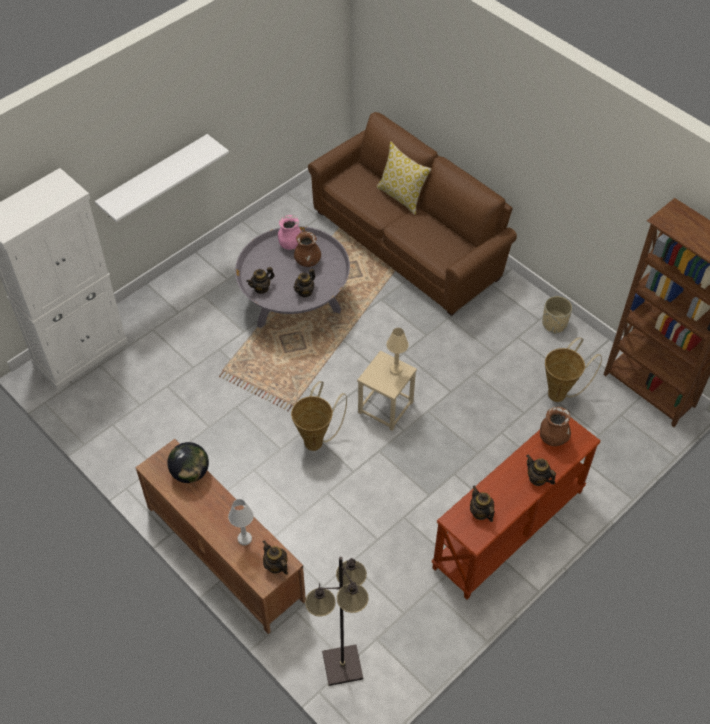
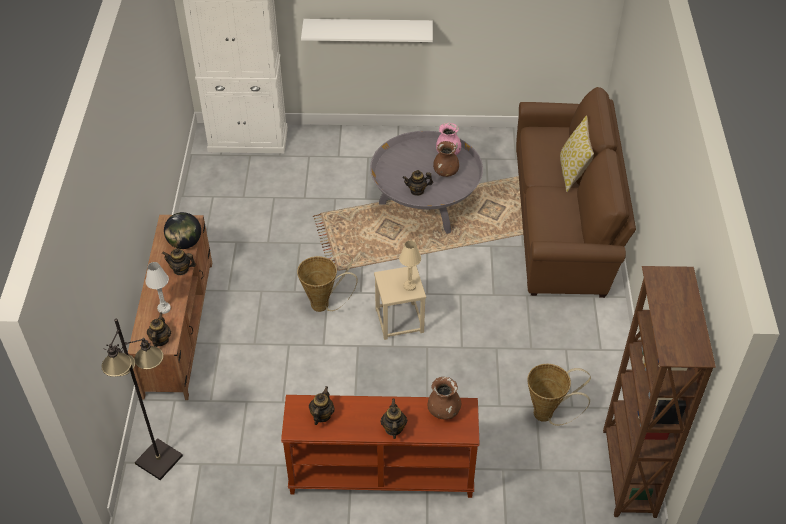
camera: 45 degrees right, 5 degrees down
teapot [246,267,275,294] -> teapot moved to [162,248,196,275]
beige planter [542,296,572,334] -> none

